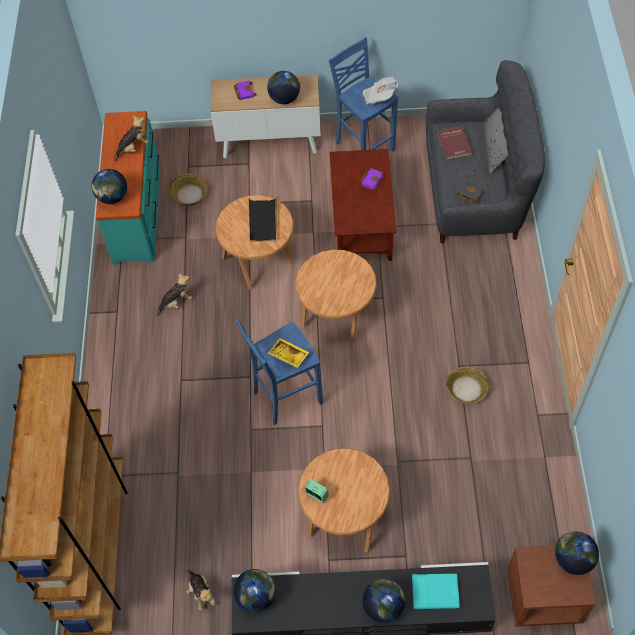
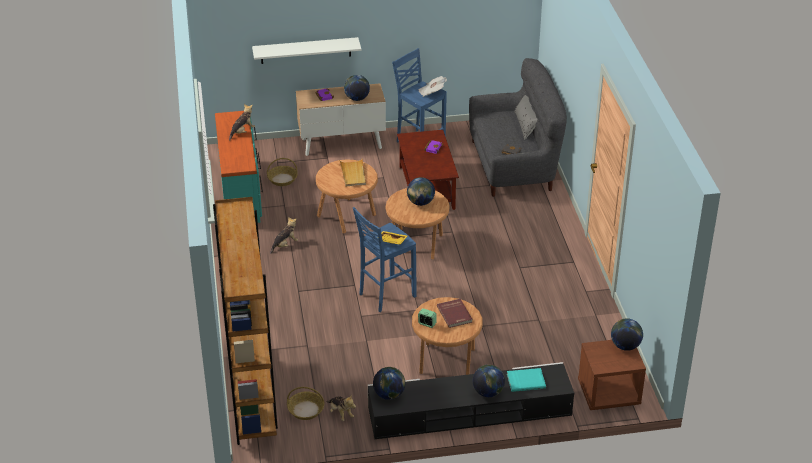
camera: 10 degrees left, 20 degrees down
globe [92,169,127,204] -> globe moved to [407,177,435,206]
black tray [248,197,278,242] -> beige tray [339,158,366,186]
red book [436,127,472,160] -> red book moved to [437,299,473,328]
basket [446,366,489,404] -> basket moved to [287,387,324,420]
none -> white shelf [252,37,361,64]

